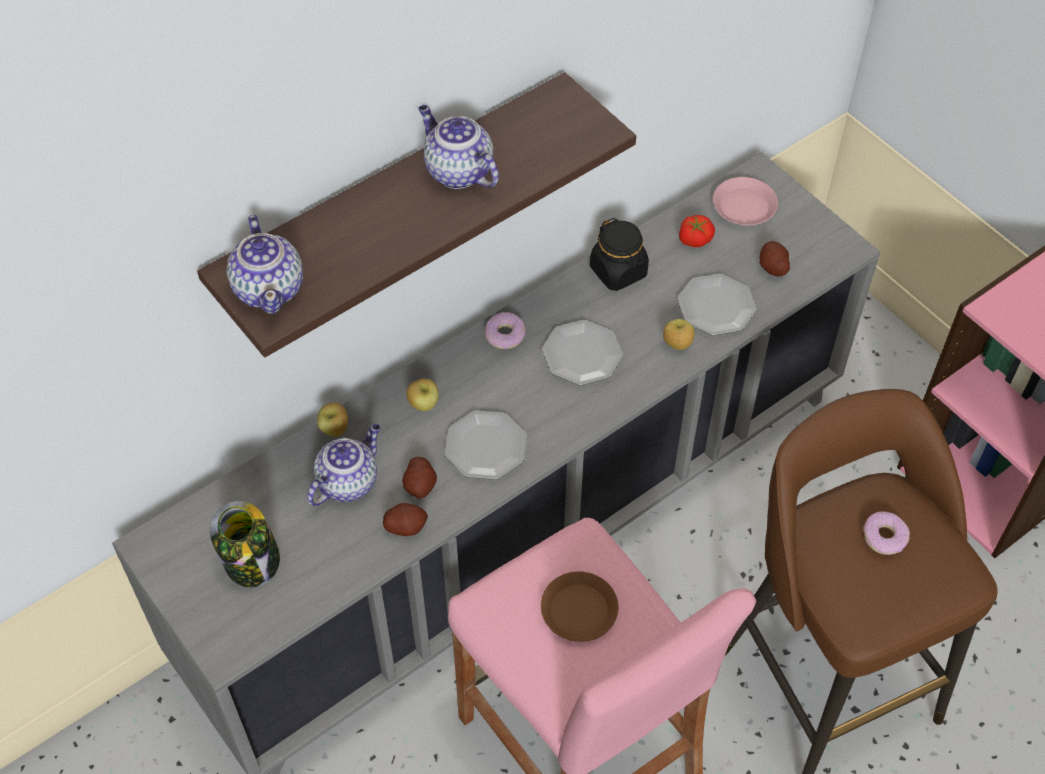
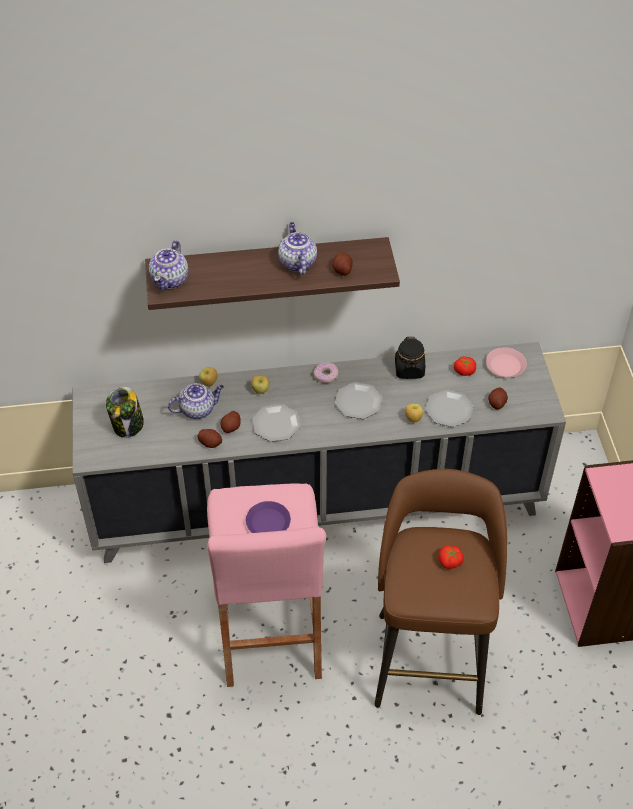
camera: 30 degrees right, 5 degrees down
brown plate [541,571,618,642] -> purple plate [246,501,291,533]
donut [863,511,910,555] -> tomato [438,545,464,569]
none -> potato [332,252,353,275]

